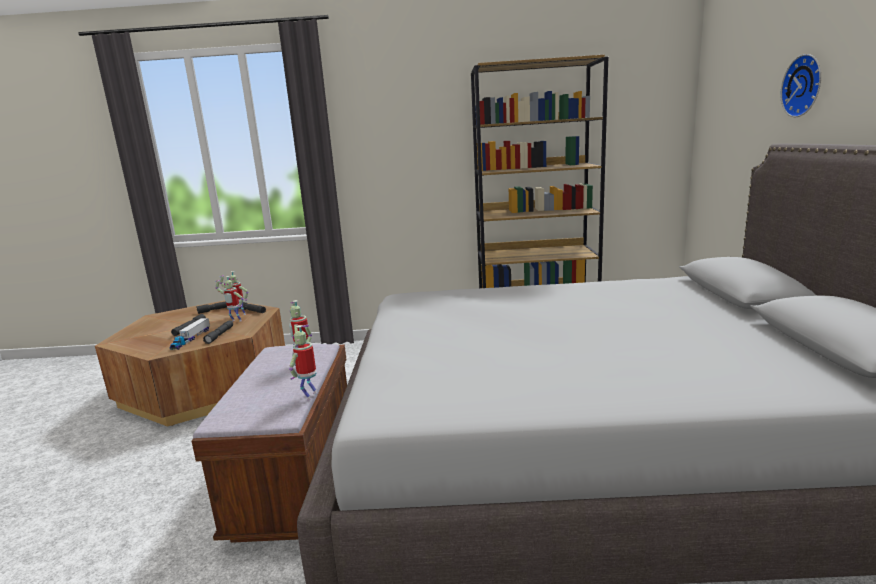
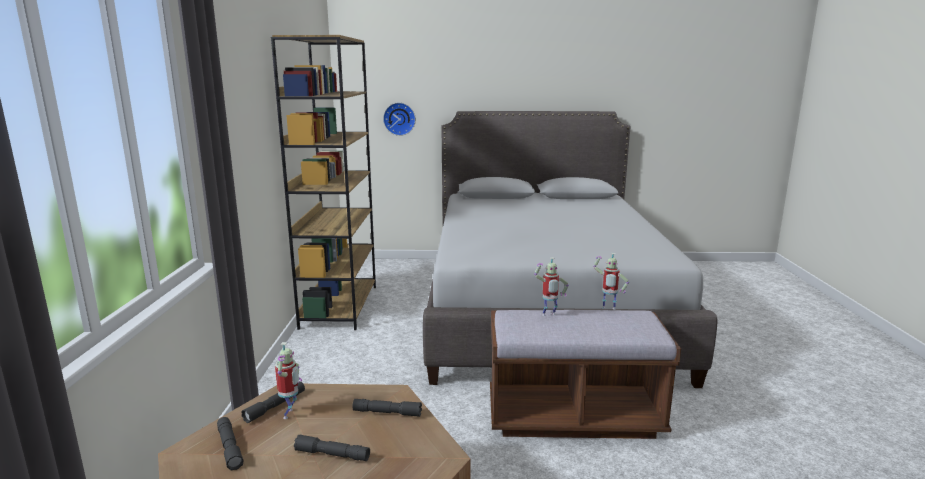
camera: 90 degrees left, 0 degrees up
toy truck [170,318,210,350] -> none
toy robot [215,276,243,322] -> none
wall clock [780,54,821,117] -> wall clock moved to [383,103,416,136]

